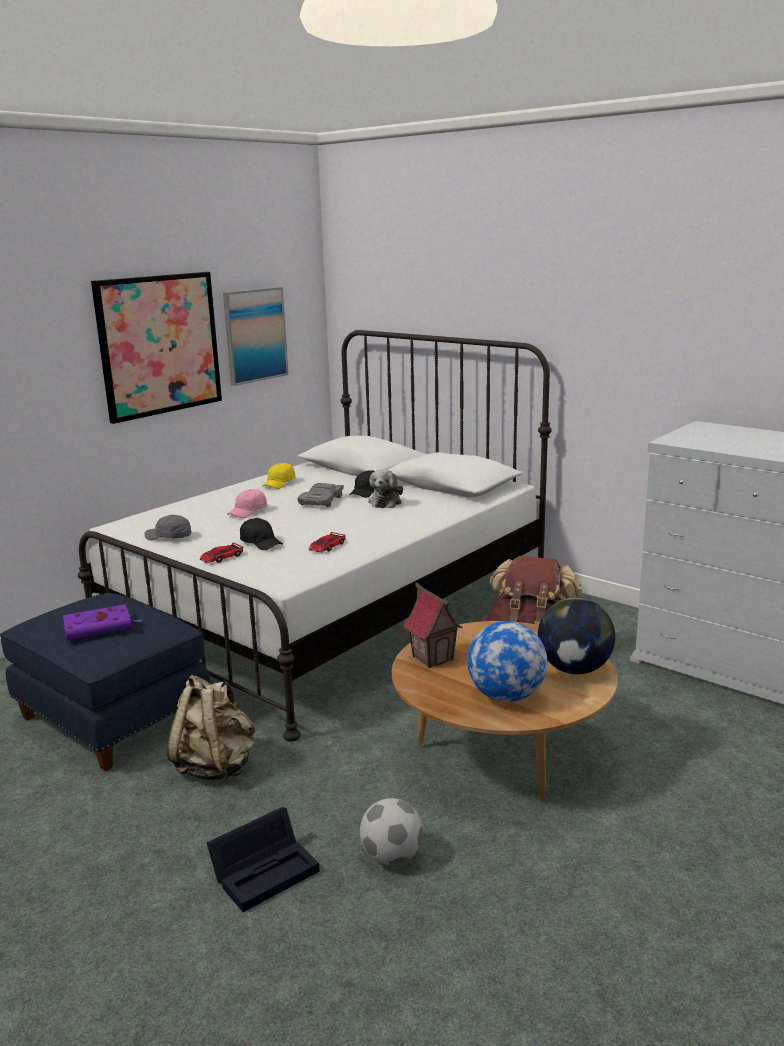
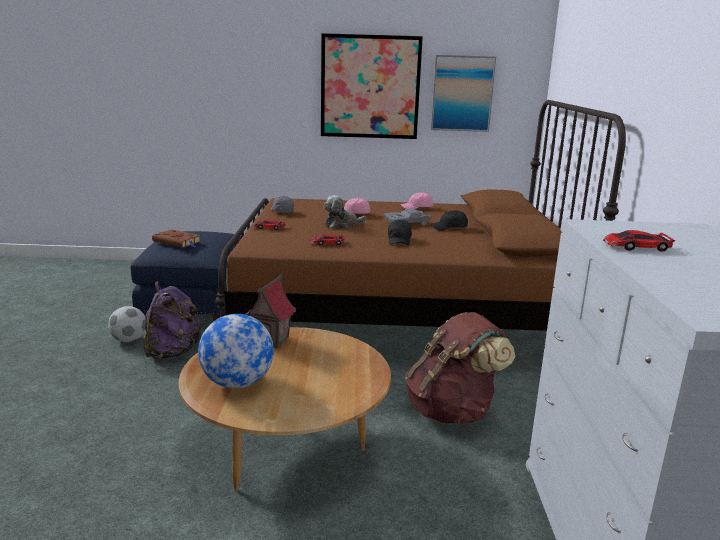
camera: 50 degrees right, 0 degrees up
purple book [63,604,142,640] -> brown book [152,229,201,248]
white bed [78,330,552,741] -> brown bed [215,100,626,331]
beige backpack [167,675,255,780] -> purple backpack [144,281,201,359]
black storage box [207,807,320,912] -> none
black cap [240,518,283,550] -> black cap moved to [388,220,412,245]
yellow cap [262,463,295,489] -> pink cap [401,192,433,209]
football [360,798,423,865] -> football moved to [108,306,146,342]
plush toy [368,469,403,508] -> plush toy moved to [323,195,366,229]
globe [538,598,615,674] -> none
none -> toy car [603,230,675,252]

